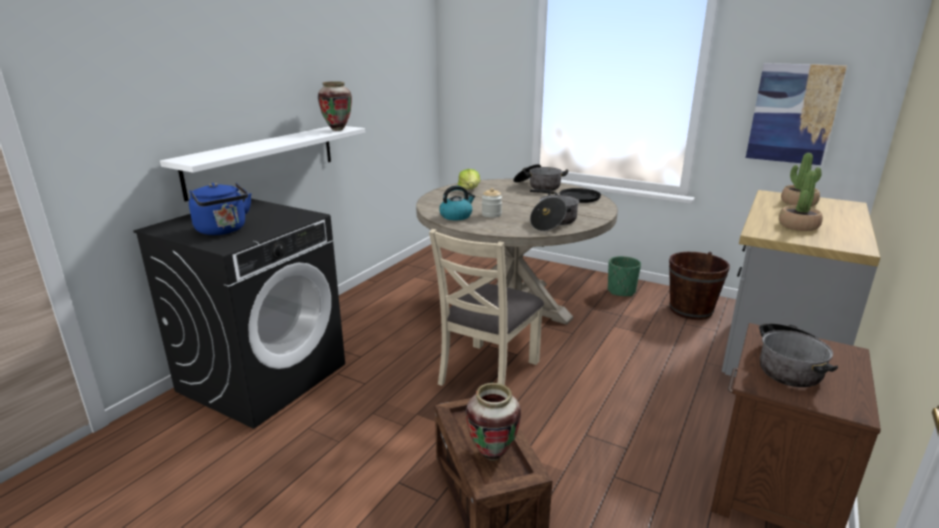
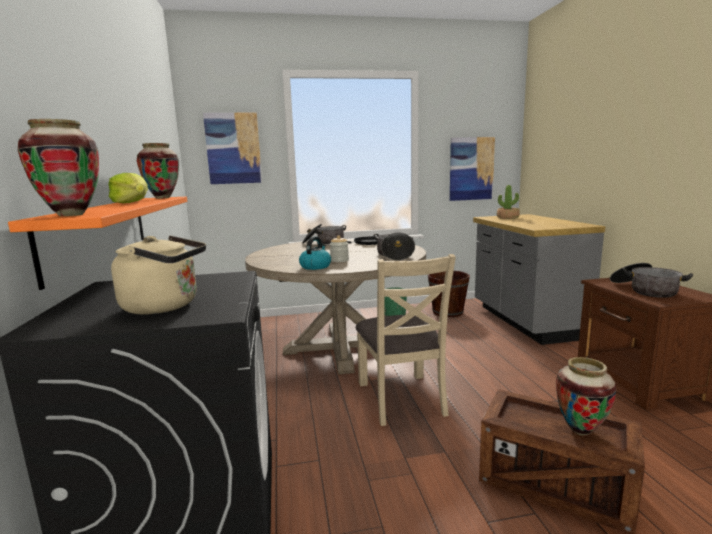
camera: 40 degrees left, 10 degrees down
white shelf [160,126,365,202] -> orange shelf [8,197,187,290]
blue kettle [189,182,251,235] -> beige kettle [111,236,206,315]
lettuce [458,169,480,189] -> lettuce moved to [109,173,148,203]
potted plant [779,170,823,231] -> none
none -> vase [18,119,99,216]
none -> picture [203,112,262,184]

